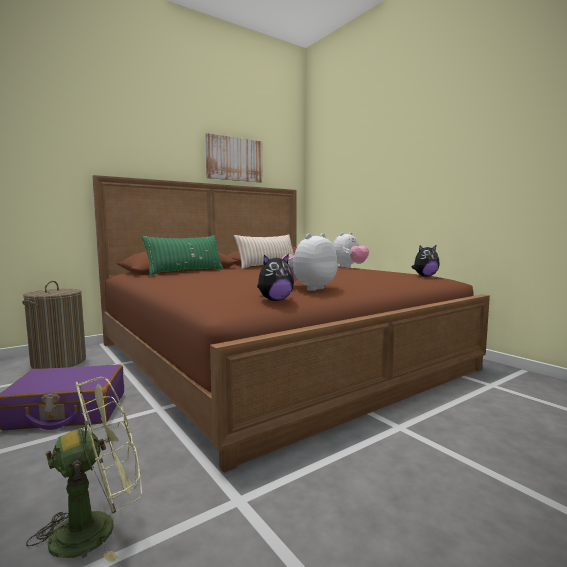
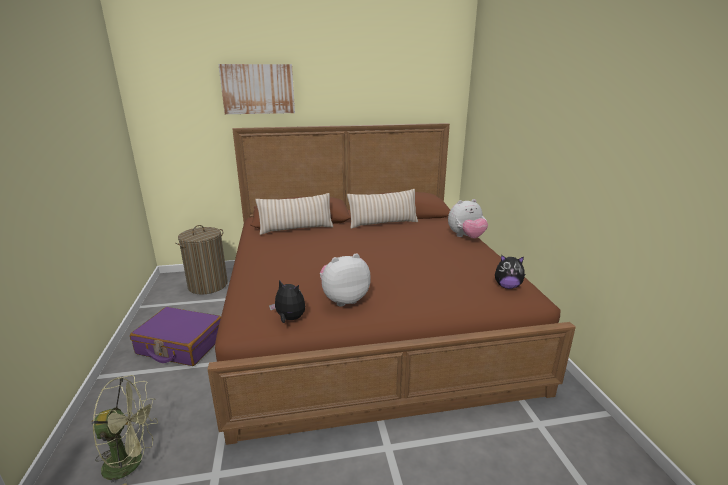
camera: 25 degrees right, 15 degrees up
green pillow [141,235,223,275] -> beige pillow [255,193,333,235]
picture [205,133,263,182] -> picture moved to [219,64,295,114]
plush toy [257,254,294,301] -> plush toy turned 150 degrees counterclockwise [269,280,305,323]

